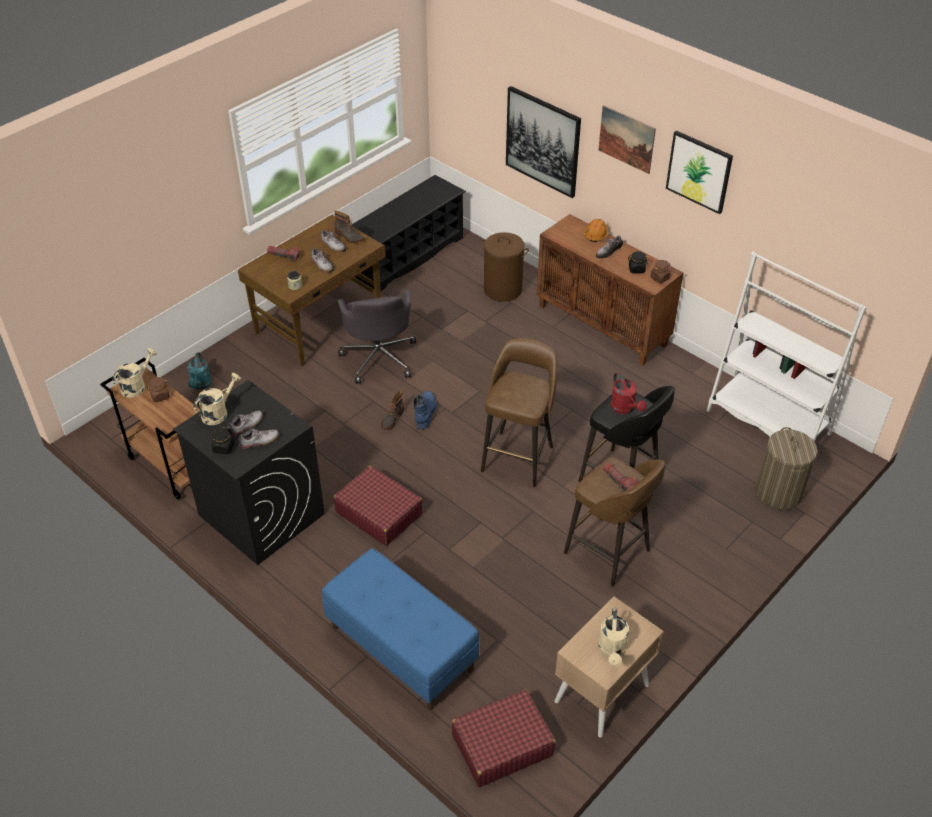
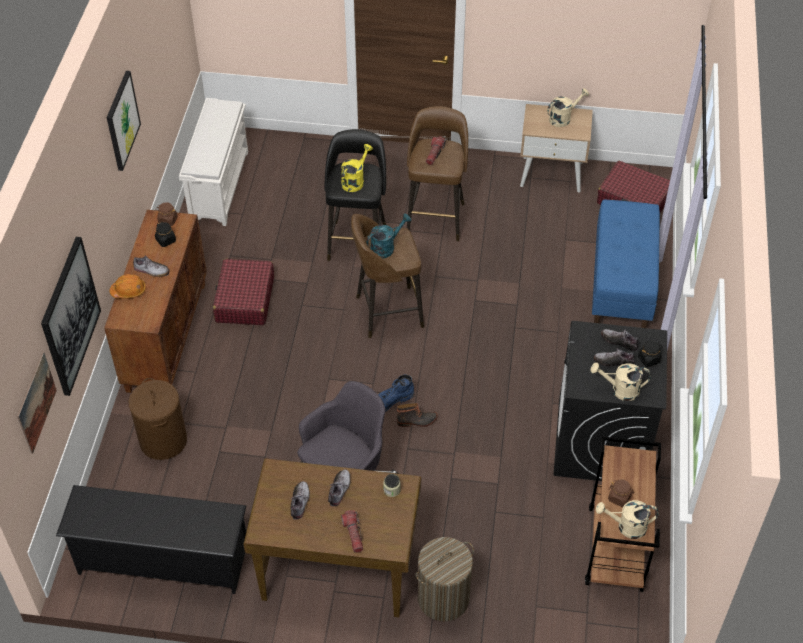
camera: 125 degrees left, 5 degrees up
turquoise watering can [187,352,212,390] -> turquoise watering can moved to [366,214,411,258]
red suitcase [334,466,423,546] -> red suitcase moved to [213,259,274,325]
boot [335,211,365,243] -> none
picture [599,105,656,174] -> picture moved to [17,352,57,454]
red watering can [610,372,647,414] -> yellow watering can [341,144,373,192]
white bookcase [707,252,867,442] -> white shoe rack [179,98,248,226]
laundry basket [756,427,817,510] -> laundry basket moved to [416,537,474,621]

